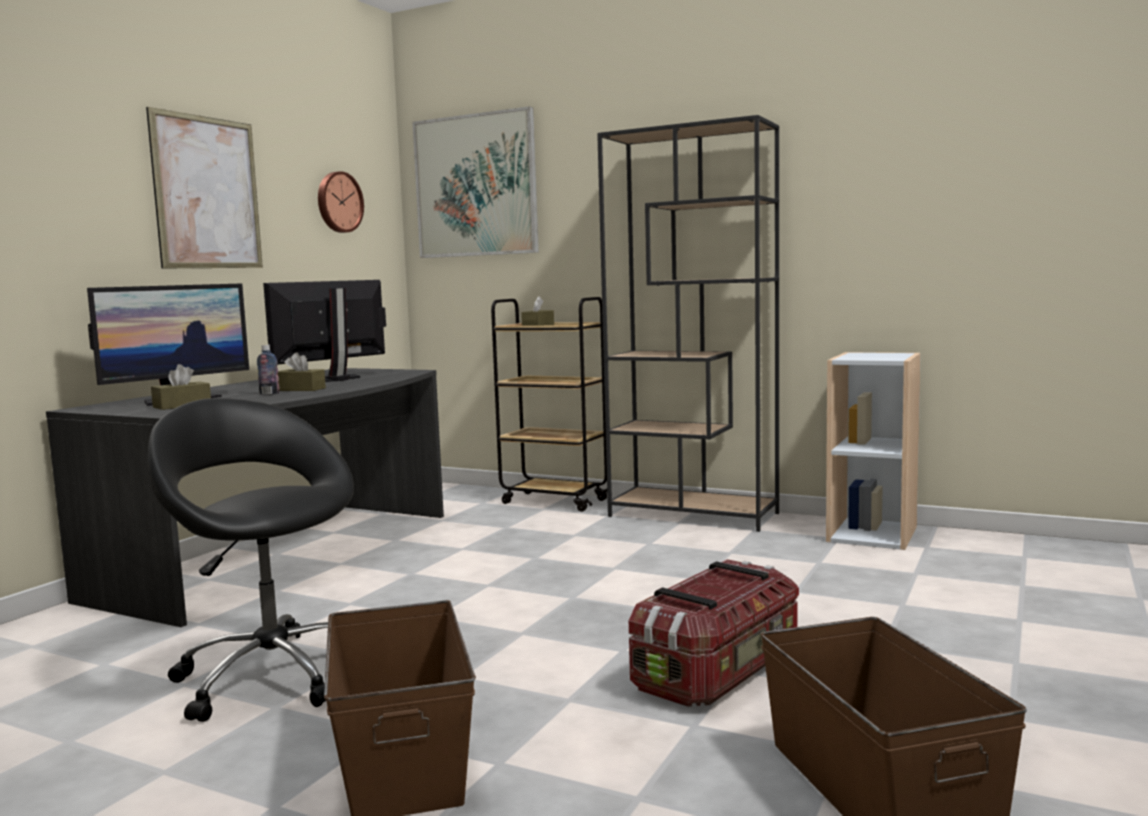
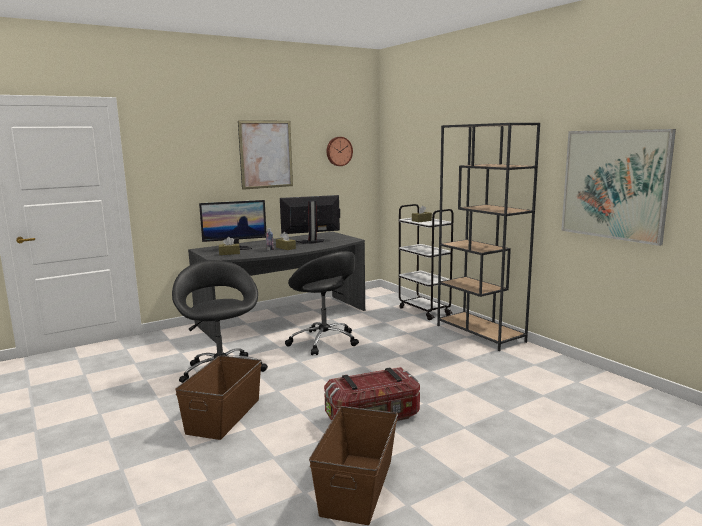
camera: 30 degrees right, 5 degrees up
picture [412,106,539,258] -> picture moved to [561,129,676,246]
brown cart [491,297,607,512] -> white cart [399,204,454,320]
bookcase [826,352,921,550] -> none
none -> black office chair [285,251,359,355]

